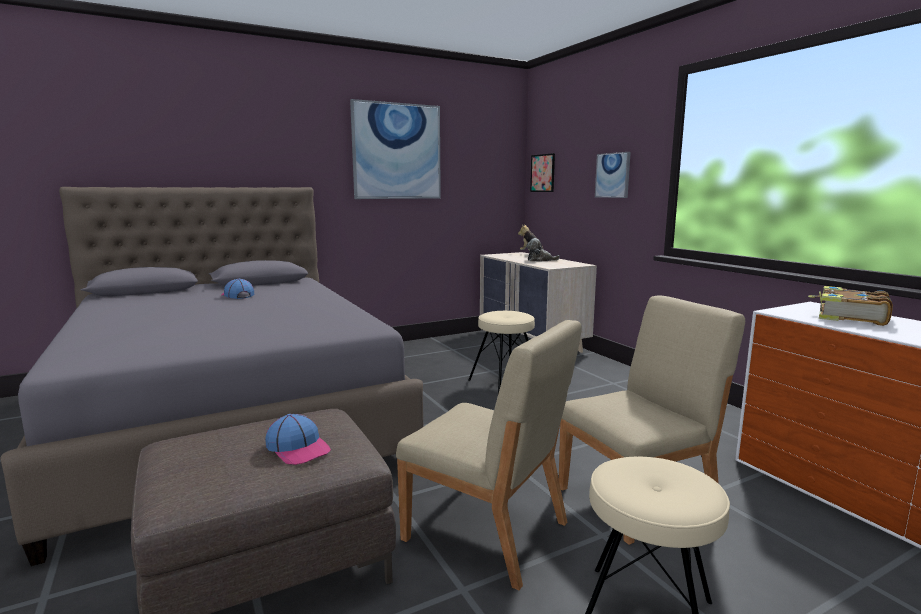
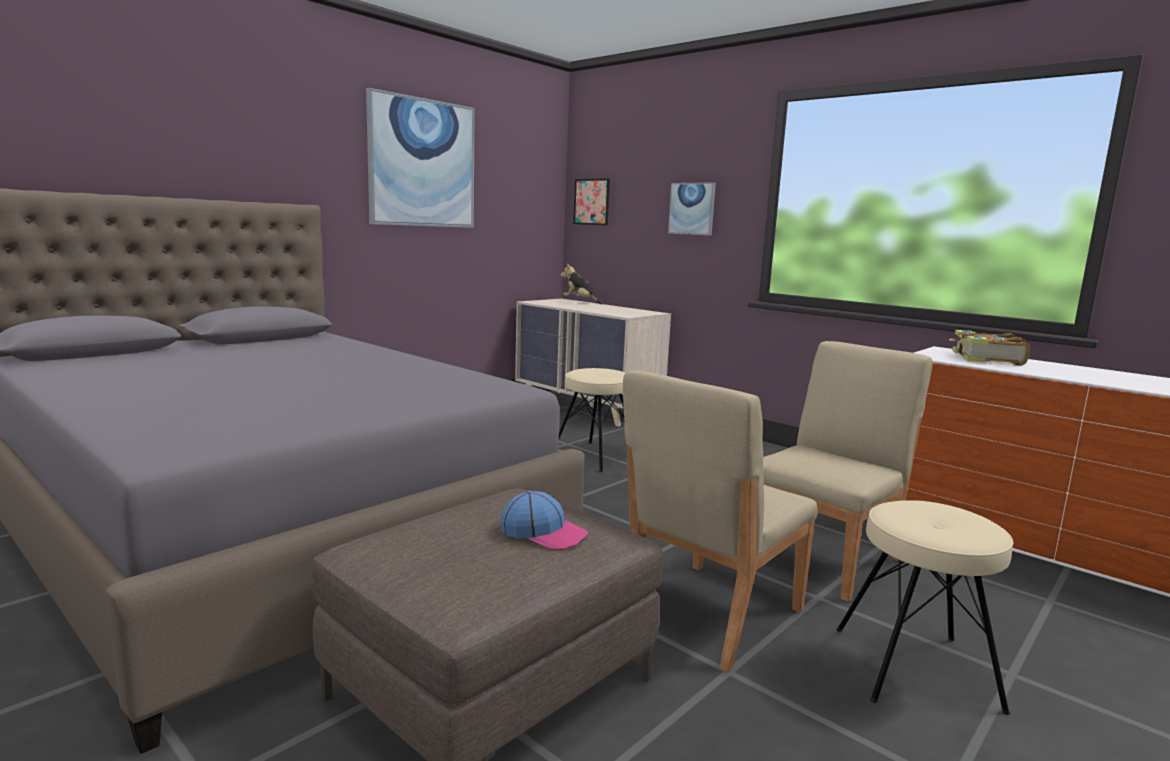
camera: 20 degrees left, 0 degrees up
cap [221,279,254,299] -> none
beige chair [396,320,582,590] -> beige chair turned 120 degrees clockwise [623,370,817,673]
plush toy [526,238,560,262] -> none

